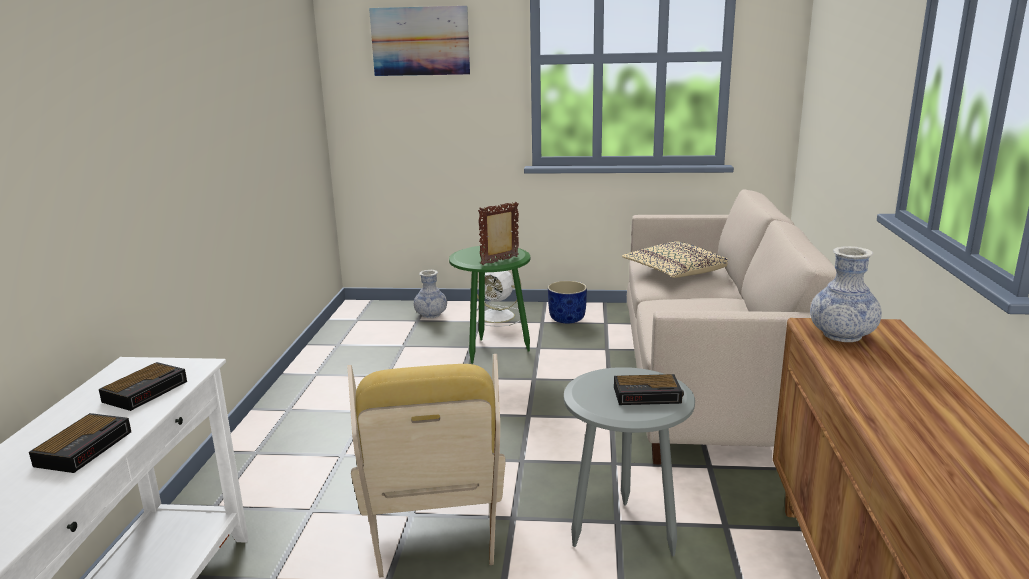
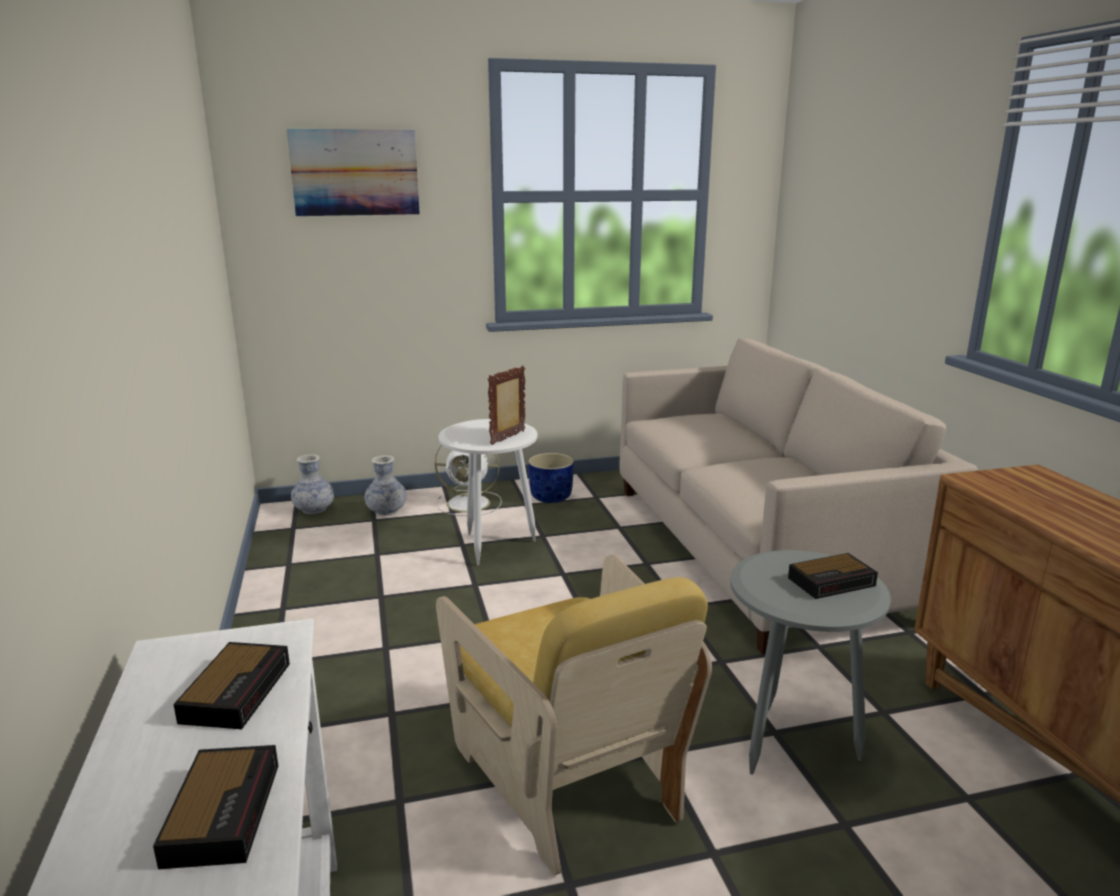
camera: 20 degrees left, 0 degrees up
green side table [449,246,530,364] -> white side table [438,419,537,566]
beige pillow [622,241,728,278] -> none
vase [810,246,882,342] -> vase moved to [291,454,334,514]

